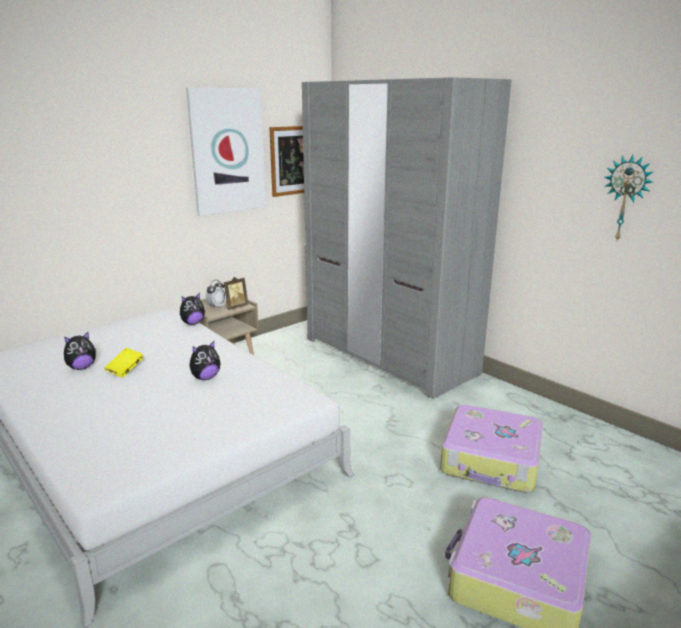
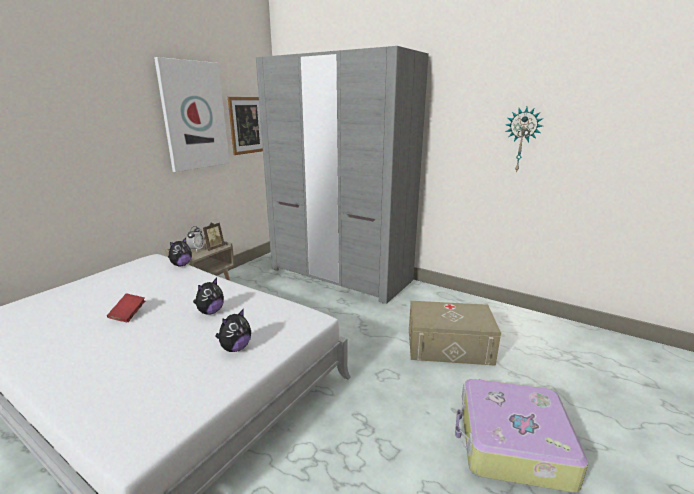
camera: 15 degrees left, 0 degrees up
plush toy [64,332,96,370] -> plush toy moved to [215,308,251,352]
yellow book [105,348,144,377] -> red book [107,294,145,322]
suitcase [440,405,543,493] -> beige storage box [409,301,501,366]

